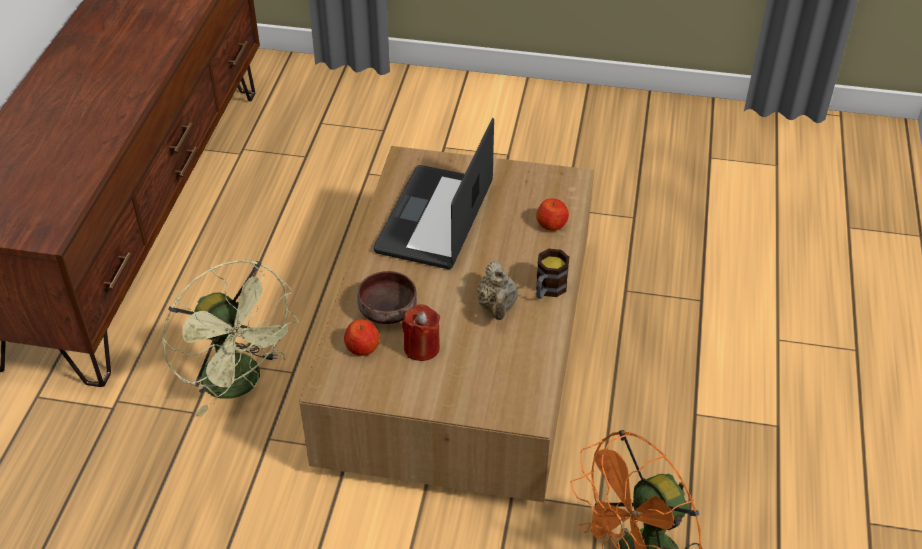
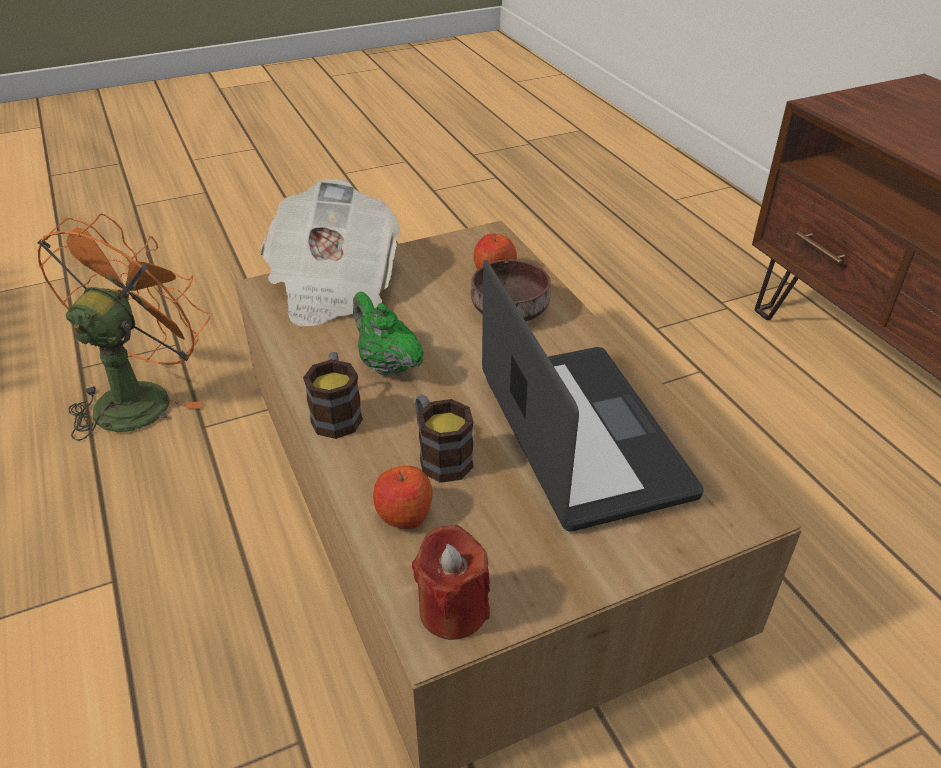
camera: 145 degrees right, 5 degrees down
green fan [162,260,300,417] -> none
red candle [402,304,440,361] -> red candle moved to [412,525,490,640]
beige teapot [477,261,518,320] -> green teapot [353,292,424,376]
none -> newspaper [261,179,401,327]
none -> mug [415,394,474,483]

